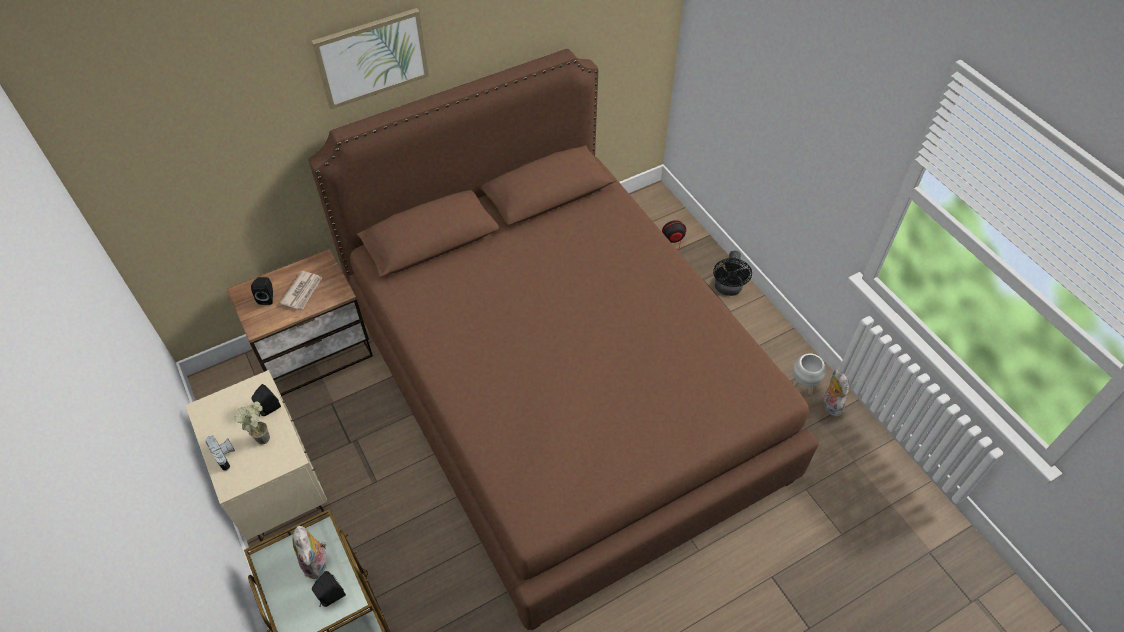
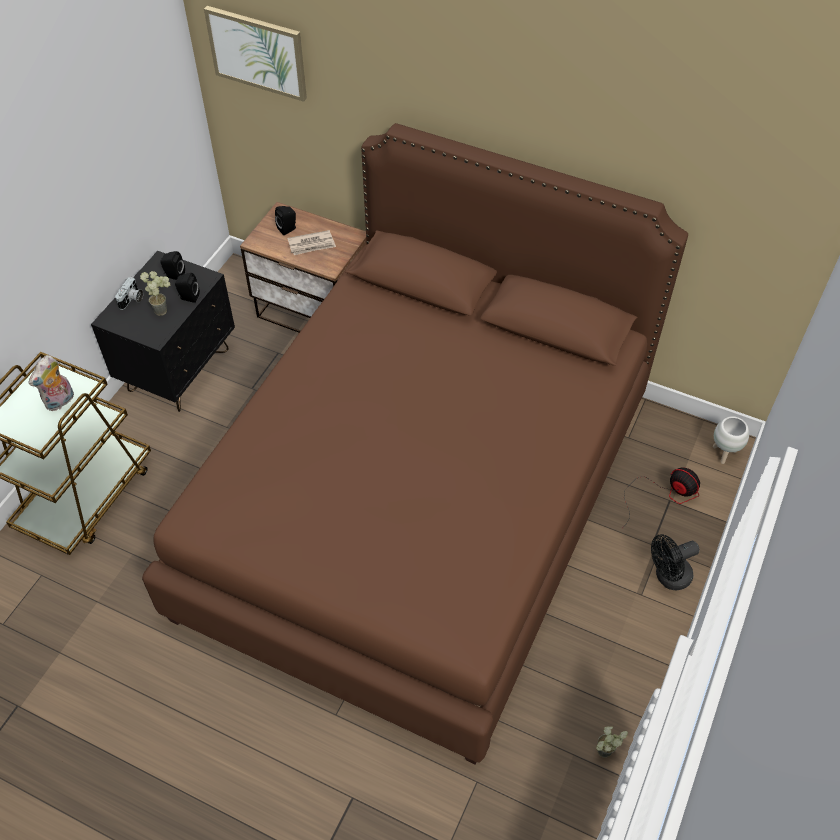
camera: 55 degrees right, 0 degrees up
beige nightstand [185,370,328,541] -> black nightstand [91,251,235,412]
picture [311,8,429,109] -> picture moved to [204,6,307,102]
black speaker [312,571,346,607] -> black speaker moved to [160,251,185,280]
white planter [793,353,825,395] -> white planter moved to [713,416,749,464]
plush toy [823,369,850,416] -> potted plant [596,726,628,758]

